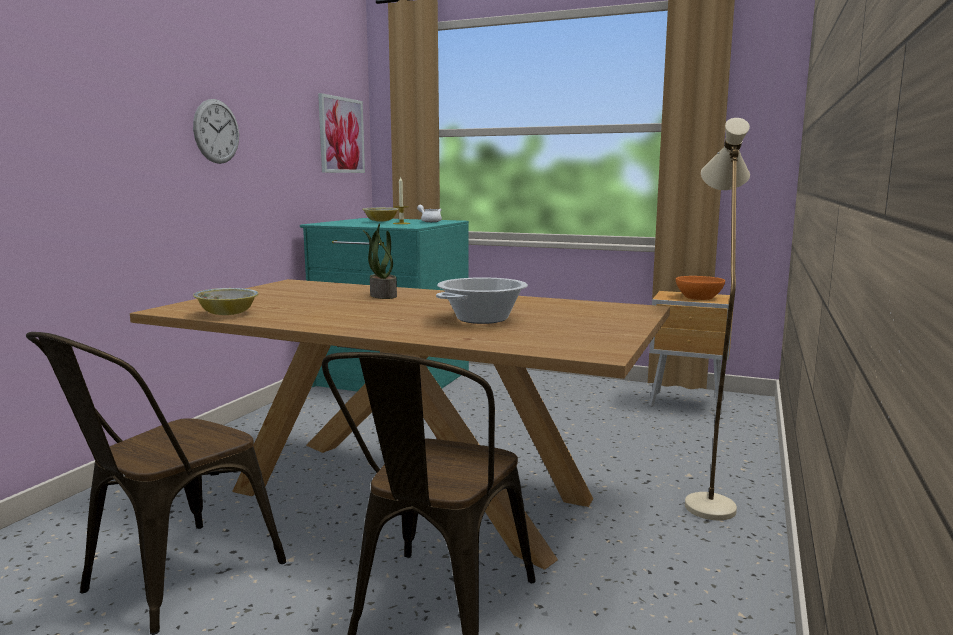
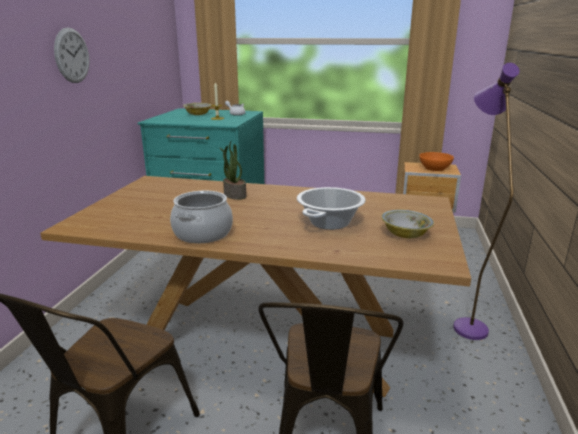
camera: 10 degrees left, 10 degrees up
bowl [193,288,259,315] -> bowl moved to [381,210,434,238]
picture [318,93,365,173] -> none
beige floor lamp [685,118,750,520] -> purple floor lamp [453,63,519,340]
none -> cooking pot [170,191,233,243]

